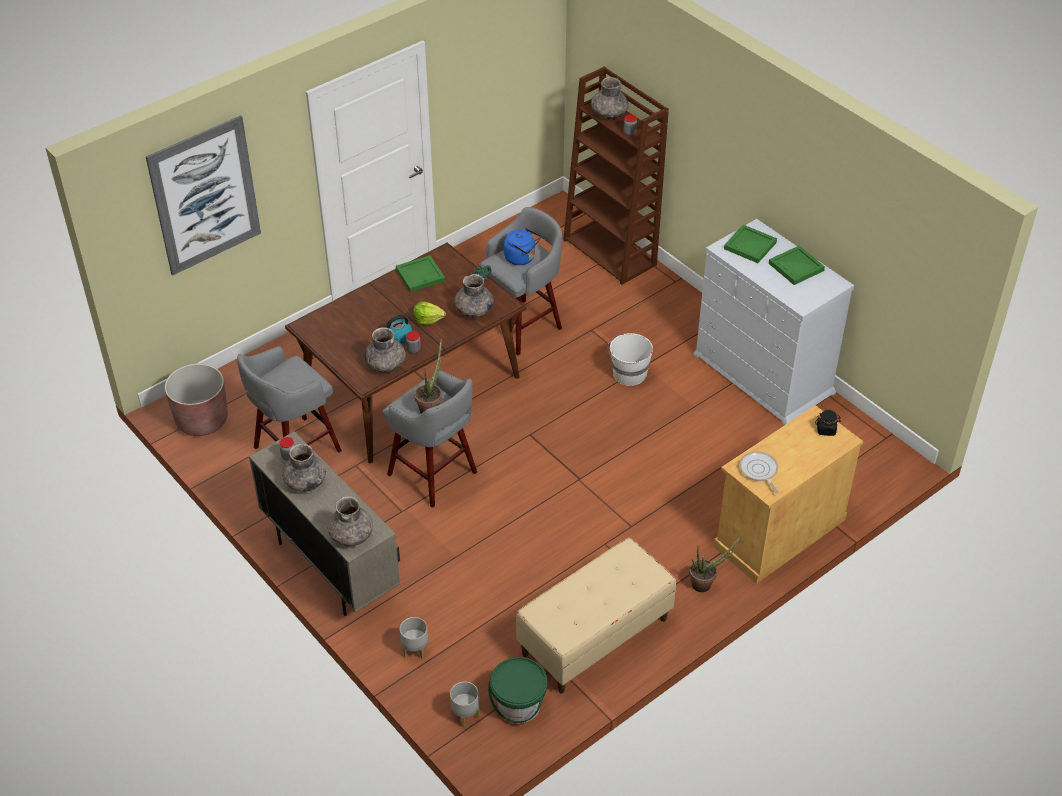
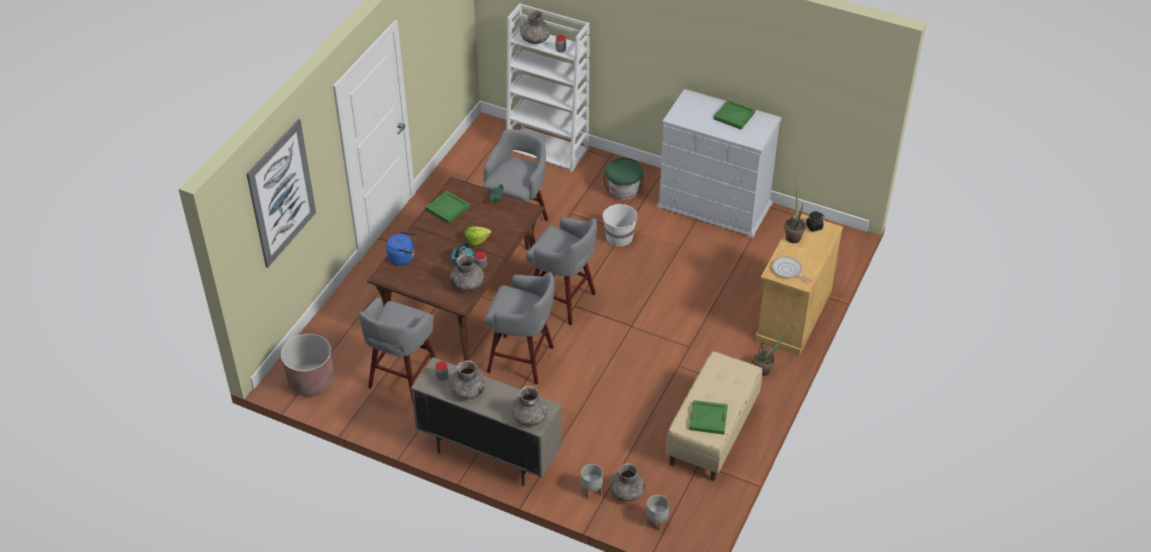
camera: 25 degrees left, 0 degrees up
potted plant [414,340,442,413] -> potted plant moved to [784,180,806,243]
grey vase [454,274,493,318] -> grey vase moved to [610,463,645,501]
green bucket [488,657,548,723] -> green bucket moved to [604,158,643,200]
blue kettle [504,228,541,265] -> blue kettle moved to [386,232,416,265]
brown bookcase [563,67,669,285] -> white bookcase [506,3,590,172]
green tray [724,225,777,263] -> green tray moved to [689,400,728,435]
none -> grey stool [526,217,597,325]

